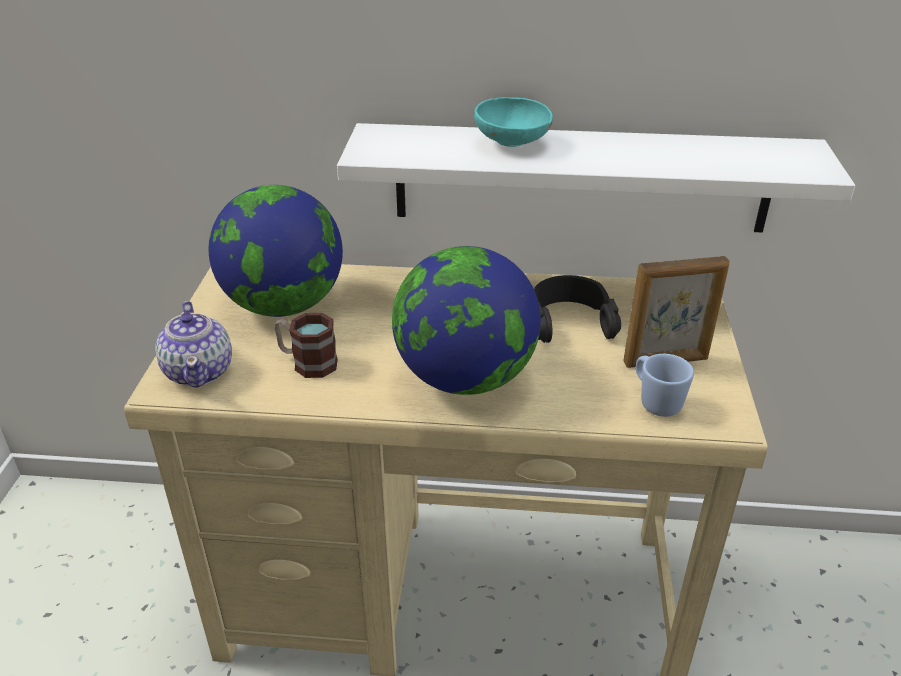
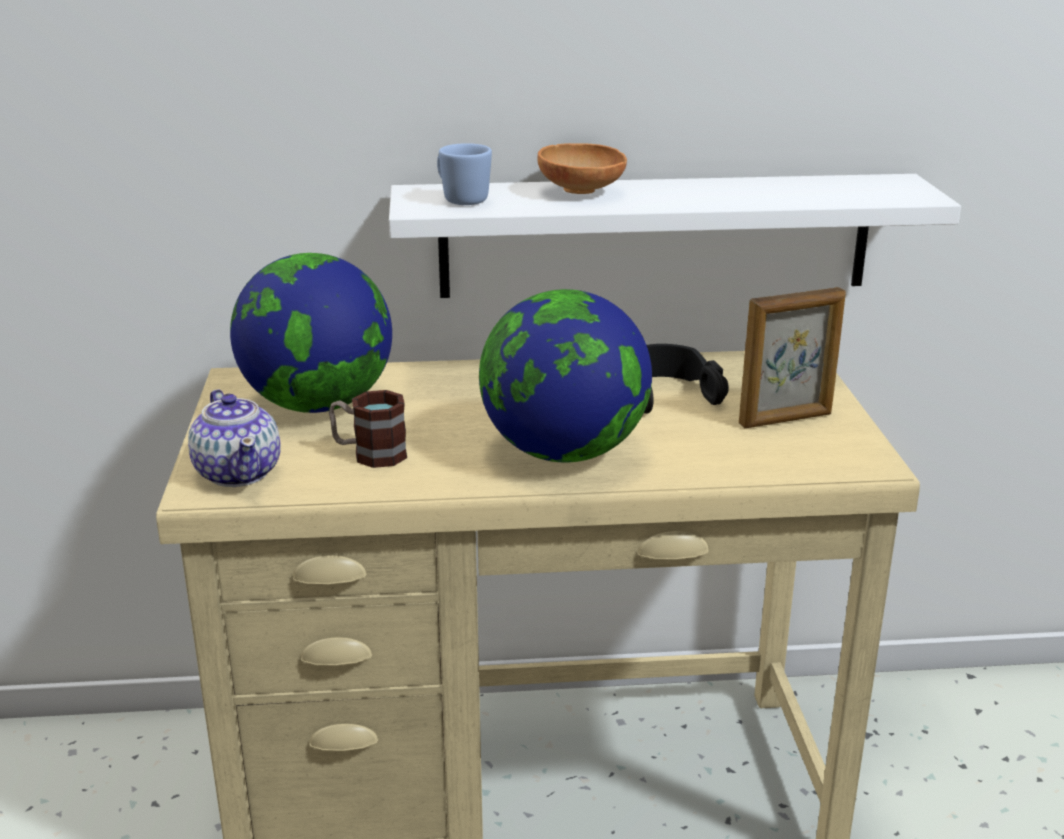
camera: 10 degrees left, 10 degrees down
turquoise bowl [474,97,553,147] -> brown bowl [538,143,627,194]
blue mug [636,354,694,417] -> blue mug moved to [437,143,492,205]

